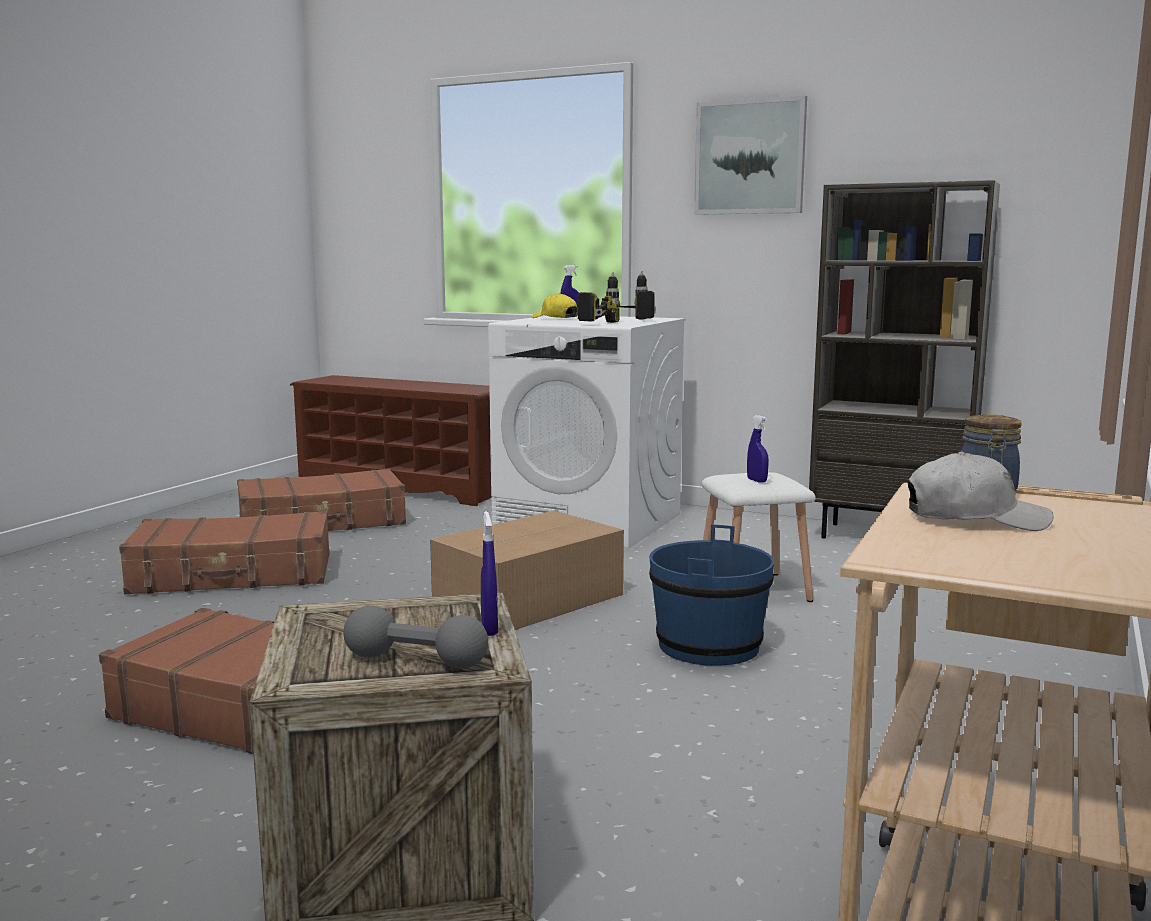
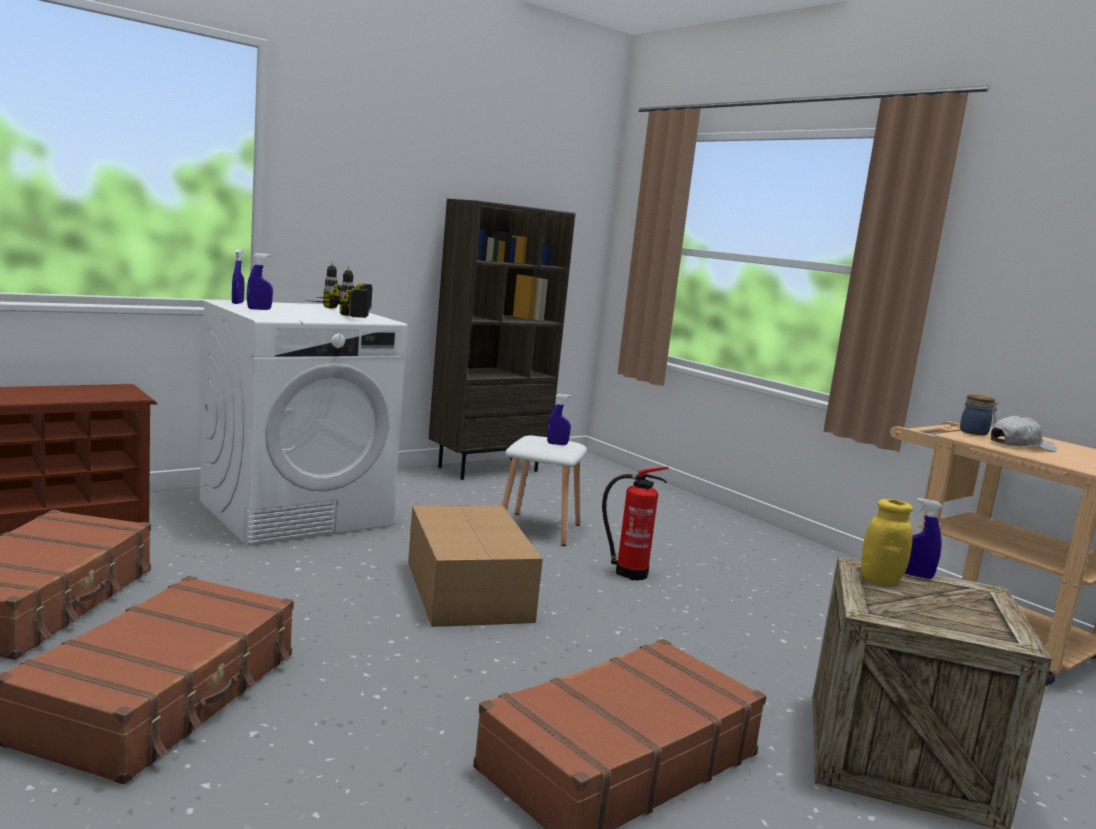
camera: 65 degrees left, 0 degrees up
grey dumbbell [343,606,488,669] -> none
yellow cap [532,293,578,318] -> blue spray bottle [247,253,273,310]
blue bucket [649,524,774,666] -> fire extinguisher [602,467,669,580]
picture [694,95,807,215] -> none
white cap [908,451,1054,531] -> white cap turned 45 degrees clockwise [991,415,1057,452]
none -> yellow jar [861,499,913,585]

